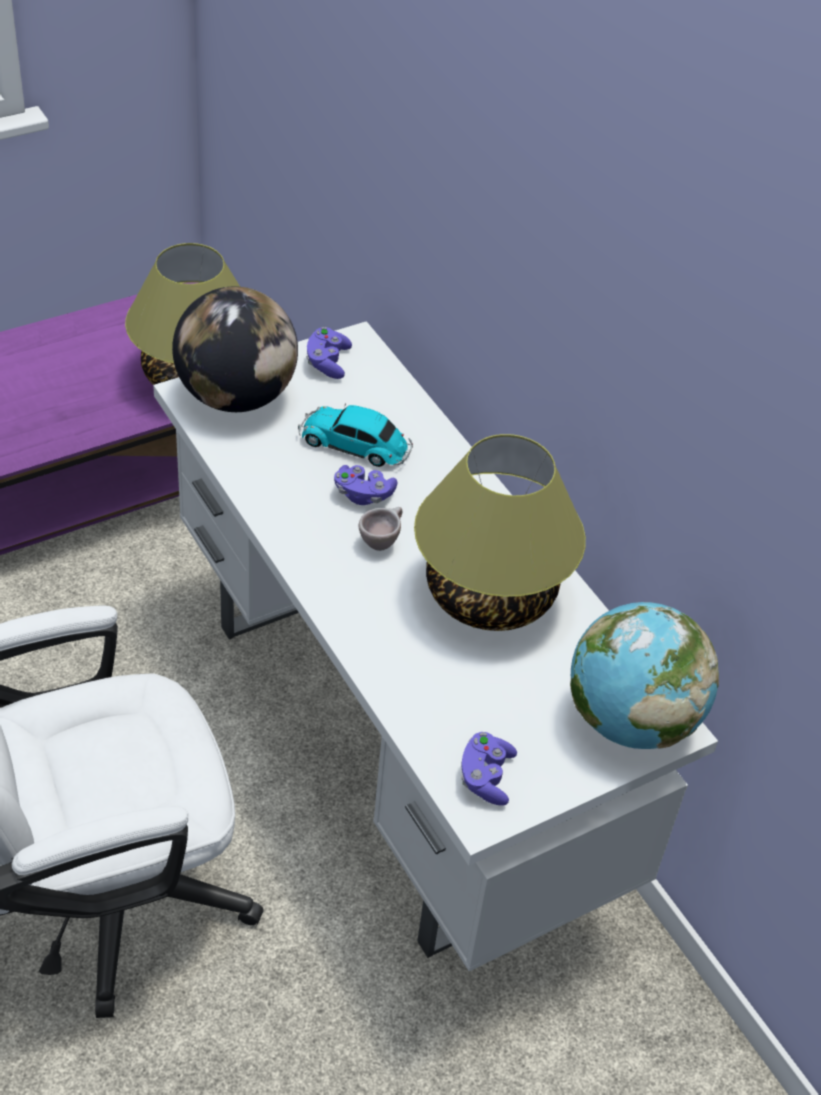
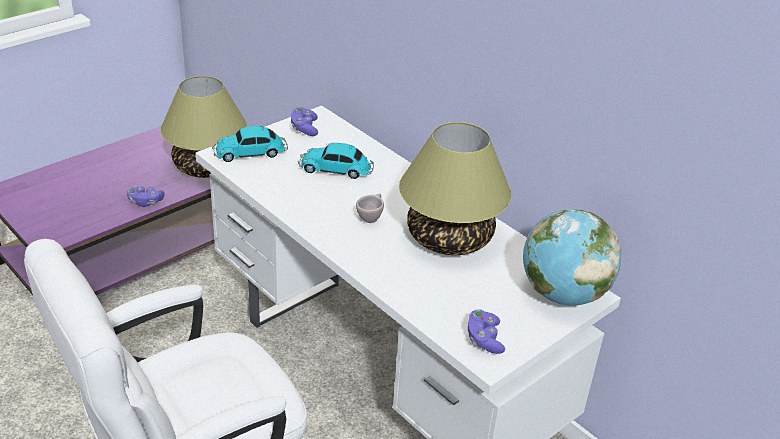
camera: 10 degrees left, 10 degrees down
globe [172,286,298,412] -> toy car [212,126,288,162]
purple game controller [334,465,397,505] -> purple game controller moved to [127,186,164,207]

